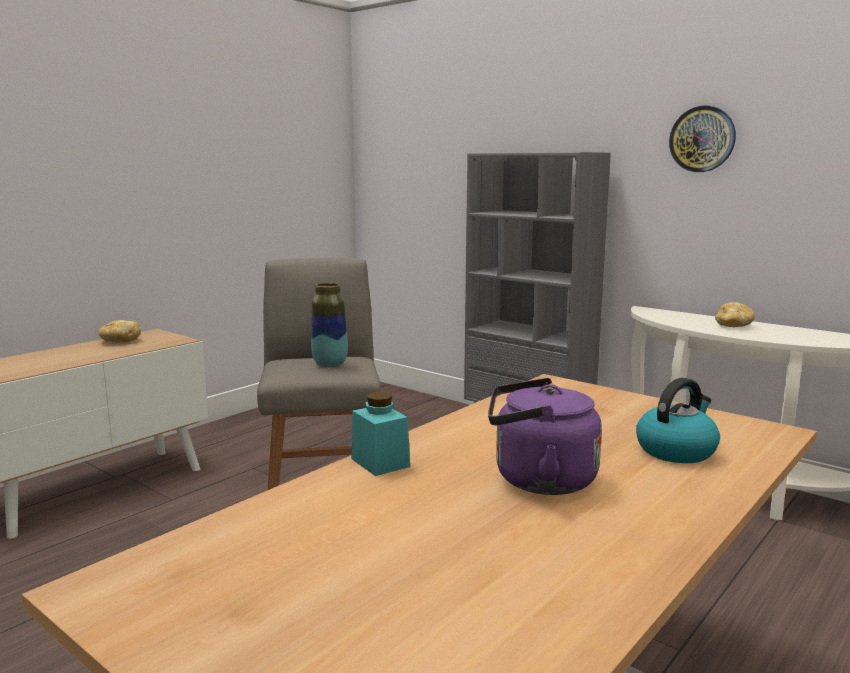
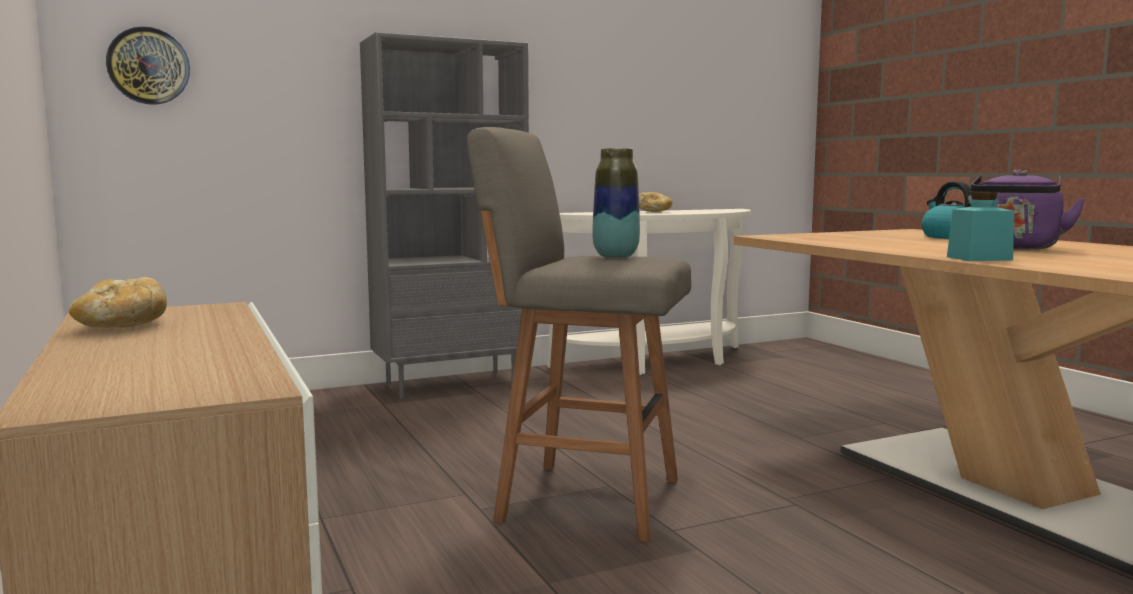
camera: 65 degrees left, 5 degrees down
wall clock [669,105,736,172] -> wall clock moved to [106,26,190,105]

